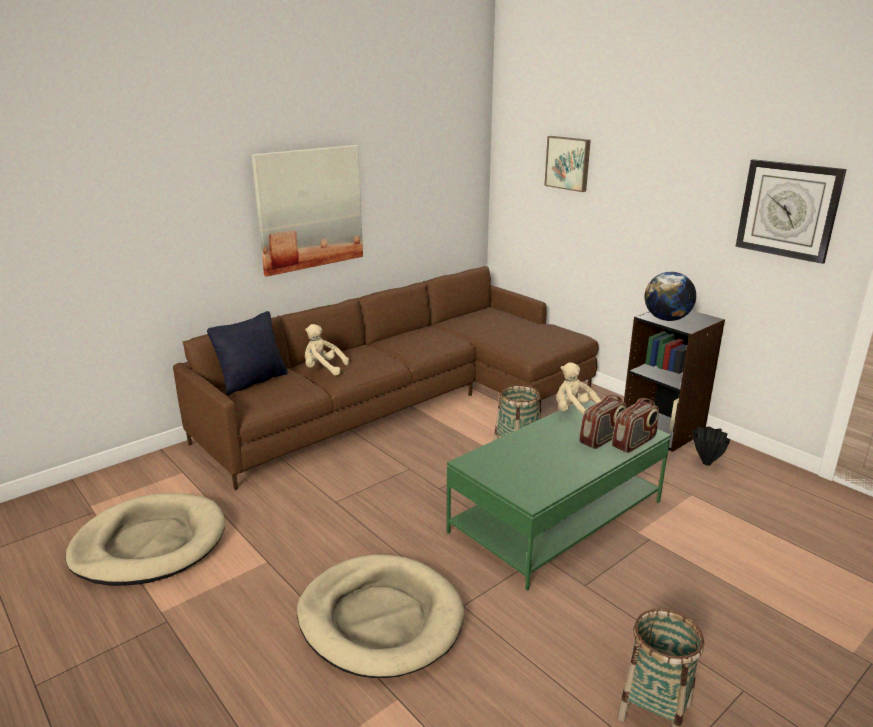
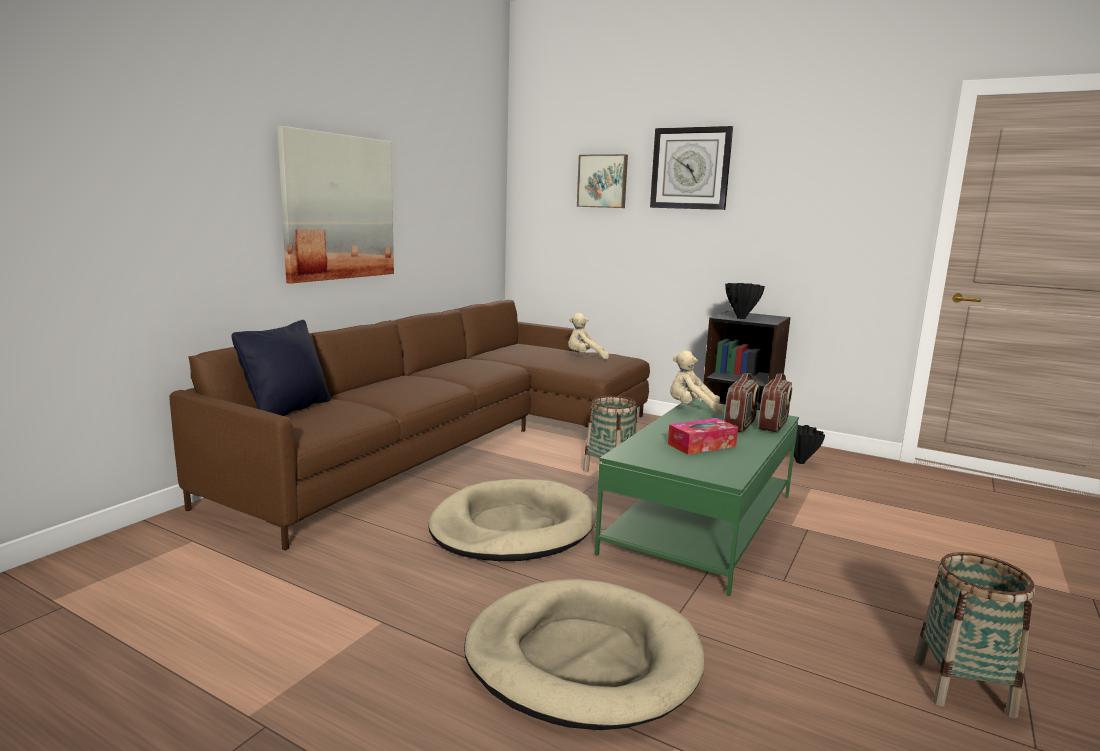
camera: 20 degrees left, 10 degrees down
beige dog bed [65,493,225,586] -> beige dog bed moved to [429,479,596,561]
beige plush toy [305,324,349,376] -> beige plush toy moved to [568,313,609,359]
globe [644,272,696,321] -> black vase [725,283,765,319]
wall clock [735,159,847,264] -> wall clock moved to [650,126,733,210]
none -> tissue box [668,418,738,455]

